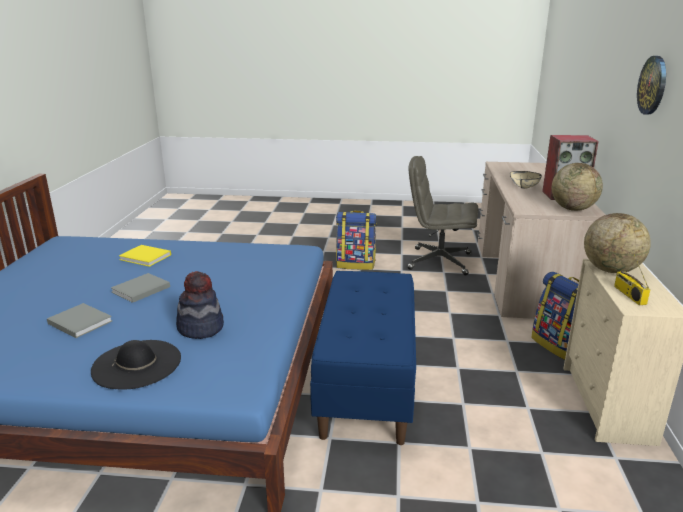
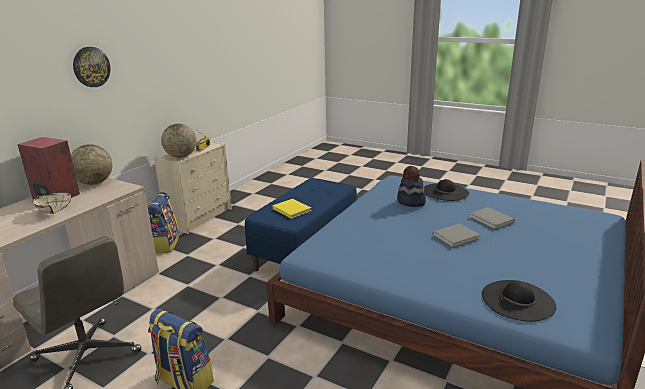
camera: 155 degrees left, 0 degrees up
yellow book [119,245,171,267] -> yellow book moved to [273,199,311,219]
none -> black hat [482,280,556,322]

